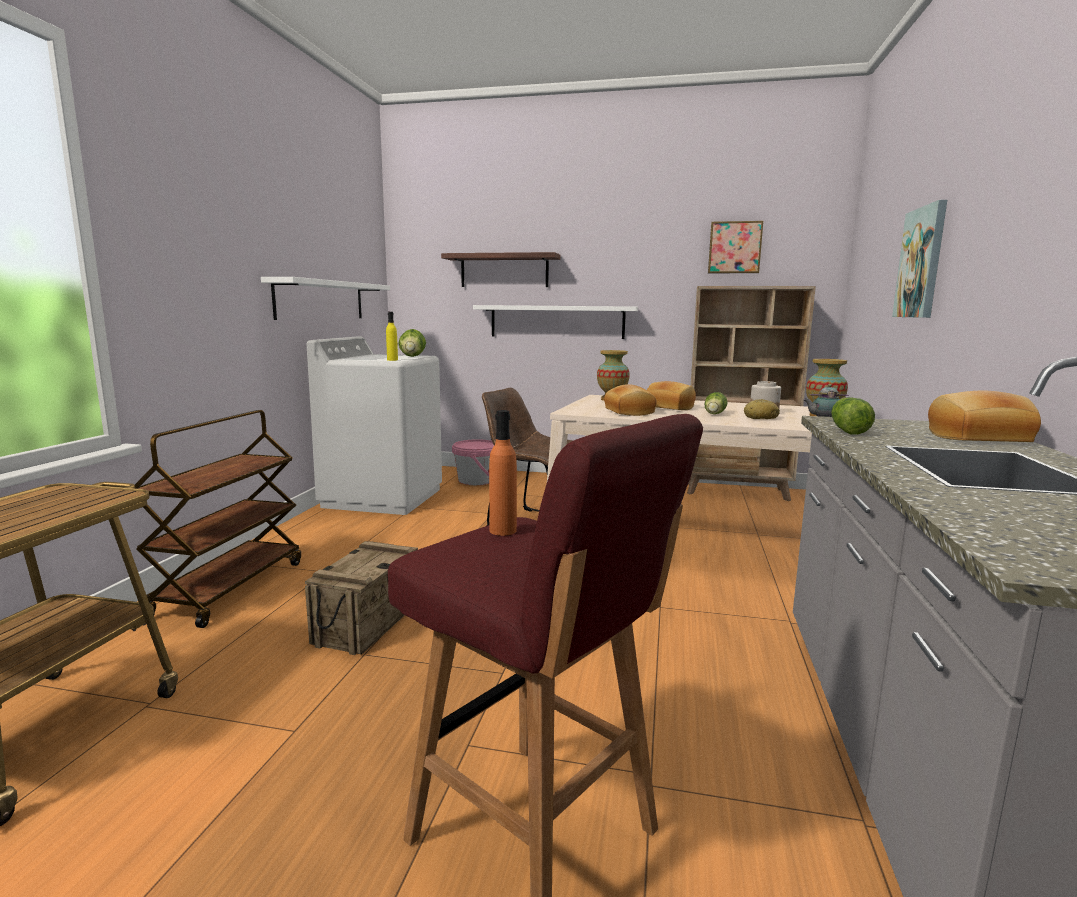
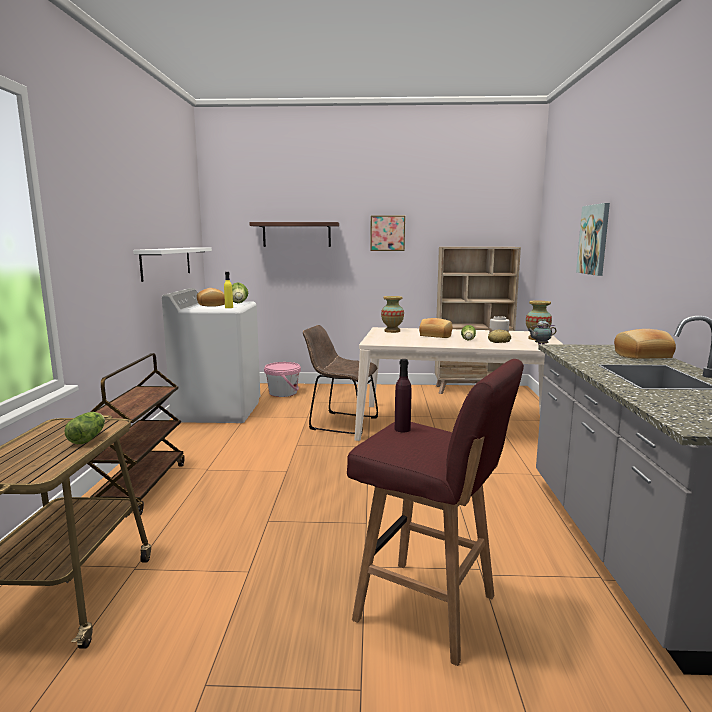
camera: 10 degrees left, 0 degrees up
crate [305,541,418,655] -> none
white shelf [473,305,638,339] -> none
orange bottle [489,410,517,536] -> purple bottle [395,359,411,432]
bread [604,384,657,416] -> bread moved to [197,288,225,307]
picture [708,221,763,273] -> picture moved to [370,216,405,251]
lettuce [831,397,875,435] -> lettuce moved to [65,412,105,444]

